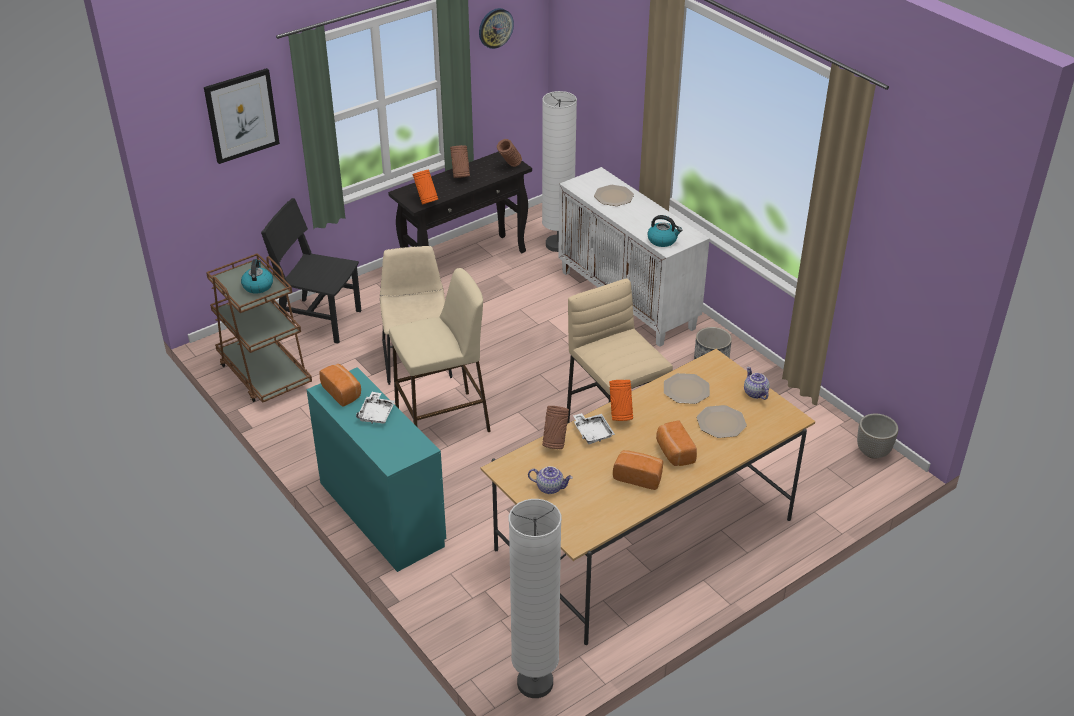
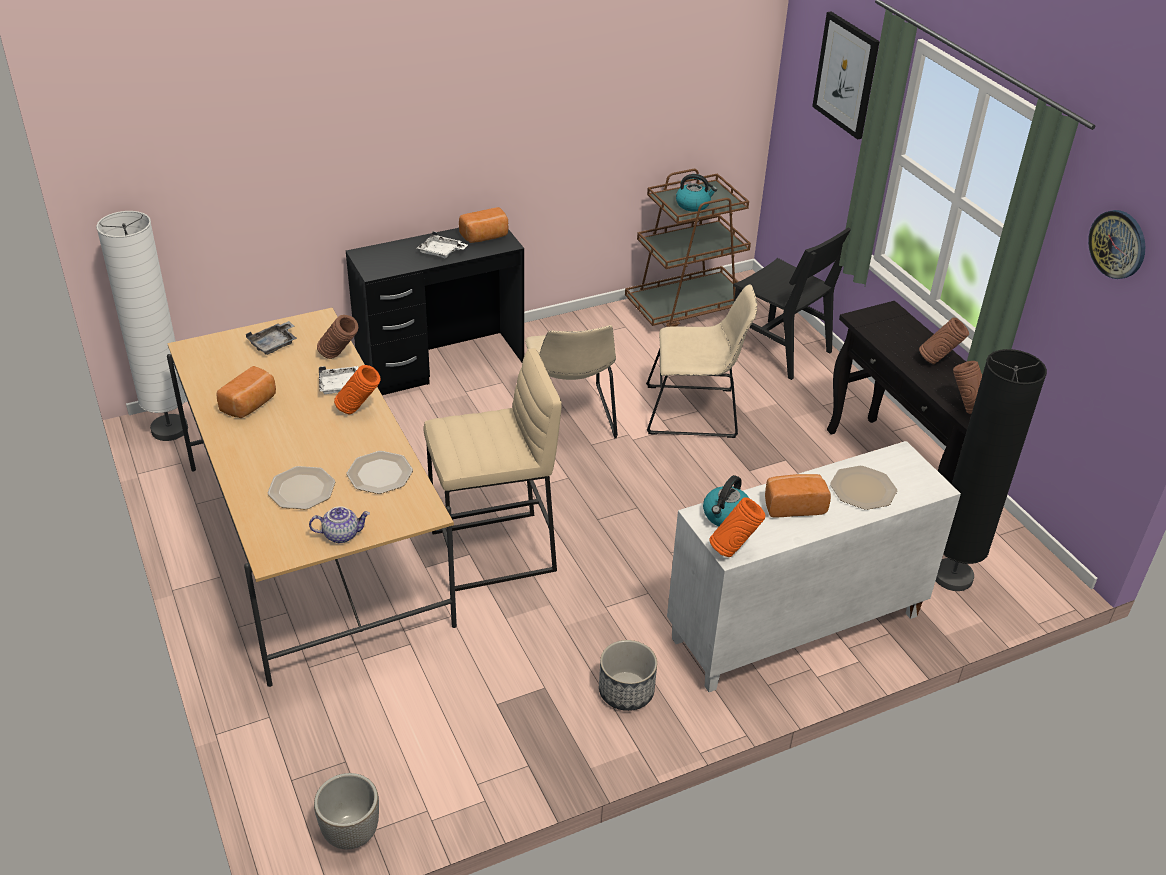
camera: 100 degrees right, 0 degrees up
black chair [261,198,361,344] -> black chair turned 105 degrees clockwise [733,228,851,380]
turquoise desk [306,367,446,572] -> black desk [346,228,524,395]
beige stool [389,268,491,432] -> beige chair [525,325,618,438]
orange vase [413,170,438,204] -> orange vase moved to [709,497,765,557]
teapot [528,466,573,494] -> grey tray [246,321,297,355]
white floor lamp [542,91,577,252] -> black floor lamp [936,349,1047,591]
bread [656,420,697,466] -> bread moved to [765,474,831,518]

